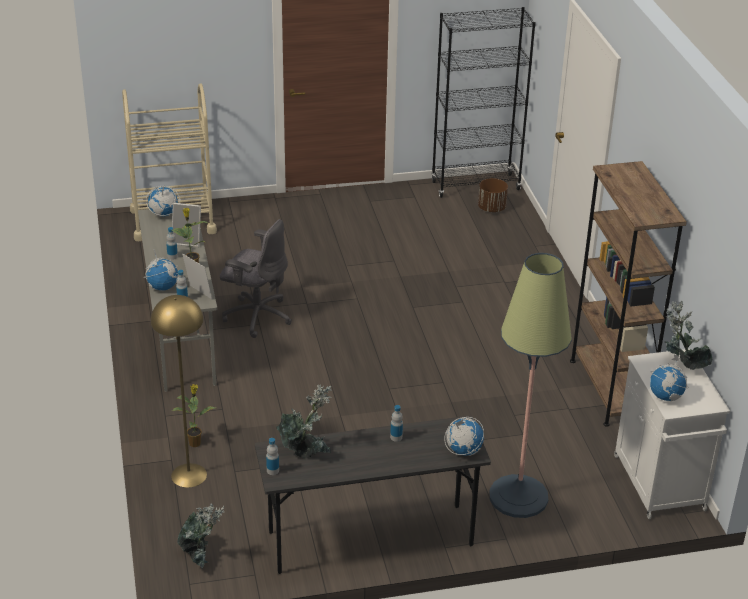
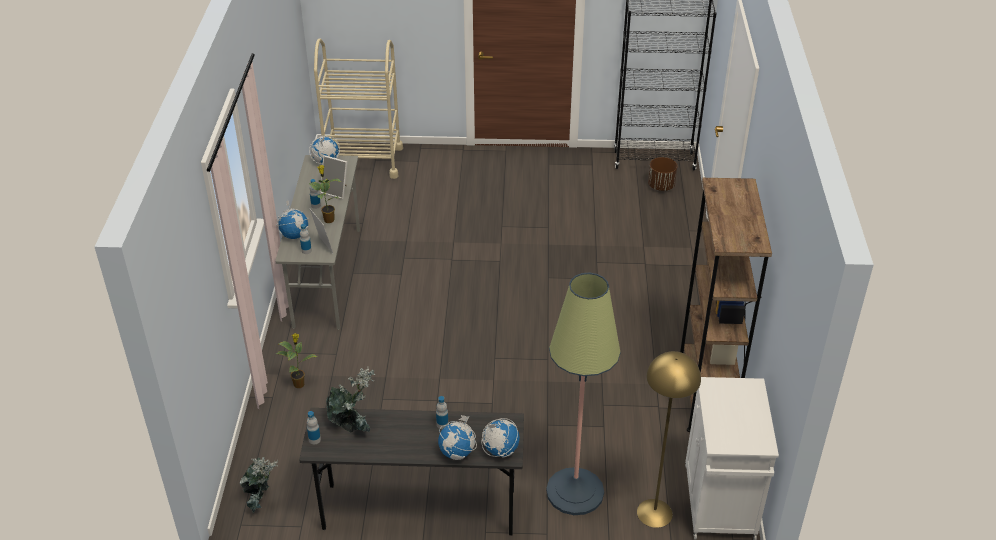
camera: 15 degrees right, 5 degrees up
yellow floor lamp [151,295,207,488] -> yellow floor lamp moved to [637,351,701,528]
grey office chair [220,219,292,338] -> none
globe [650,355,689,401] -> globe moved to [438,415,477,460]
potted plant [664,301,712,370] -> none

